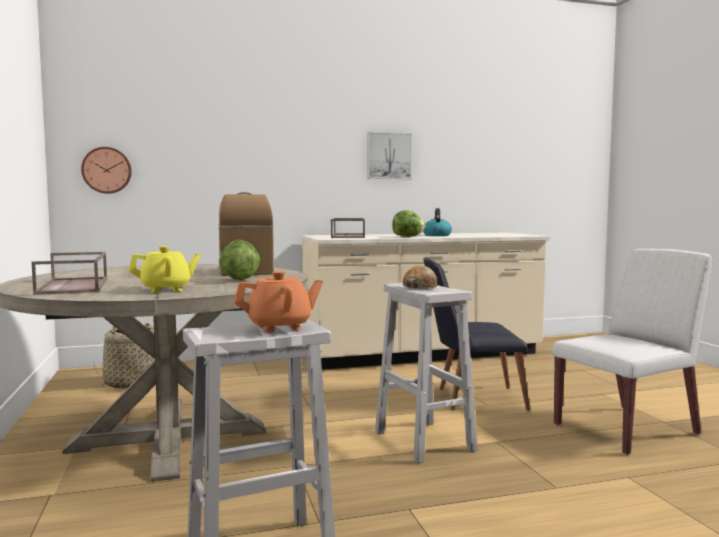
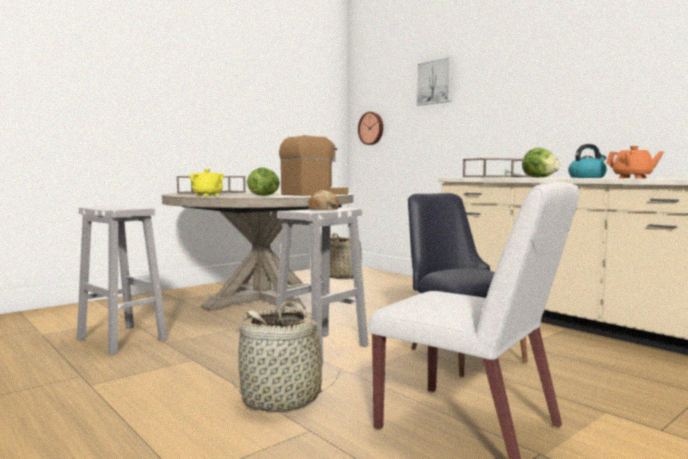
camera: 65 degrees right, 0 degrees up
orange teapot [234,271,323,333] -> orange teapot moved to [606,146,664,178]
picture [367,132,412,179] -> picture moved to [416,57,453,106]
none -> basket [231,300,340,412]

